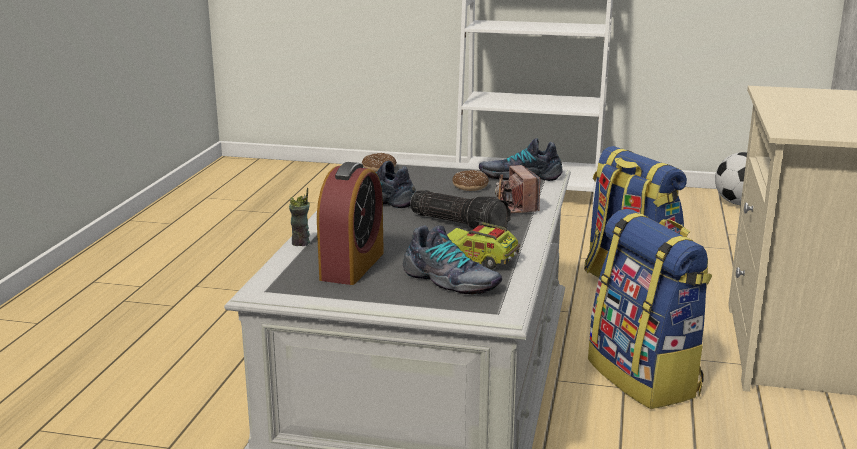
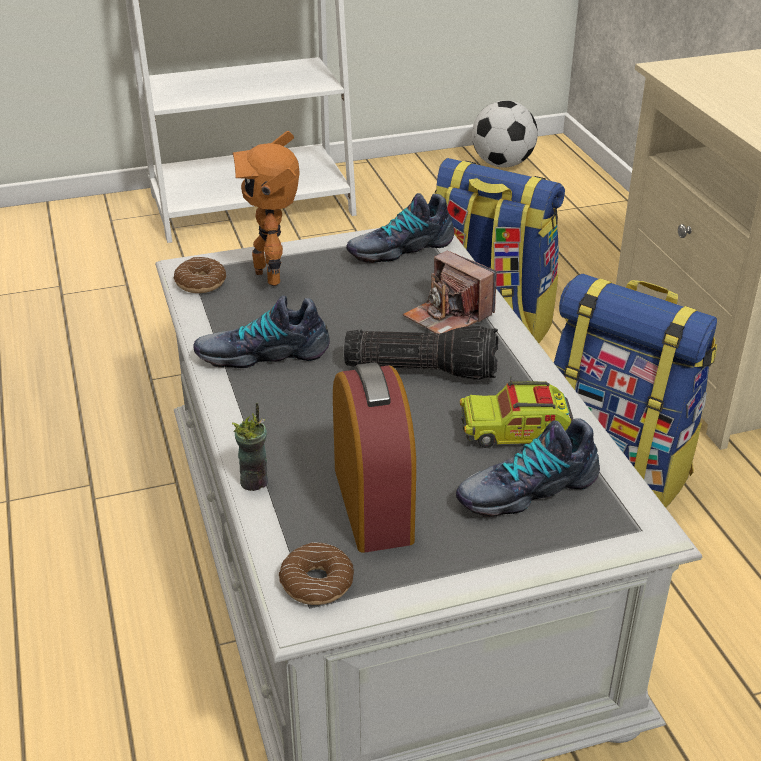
camera: 30 degrees left, 15 degrees up
shoe [403,225,502,295] -> shoe turned 150 degrees clockwise [456,418,600,517]
donut [452,170,489,191] -> donut moved to [279,542,354,605]
none -> toy robot [233,131,299,287]

